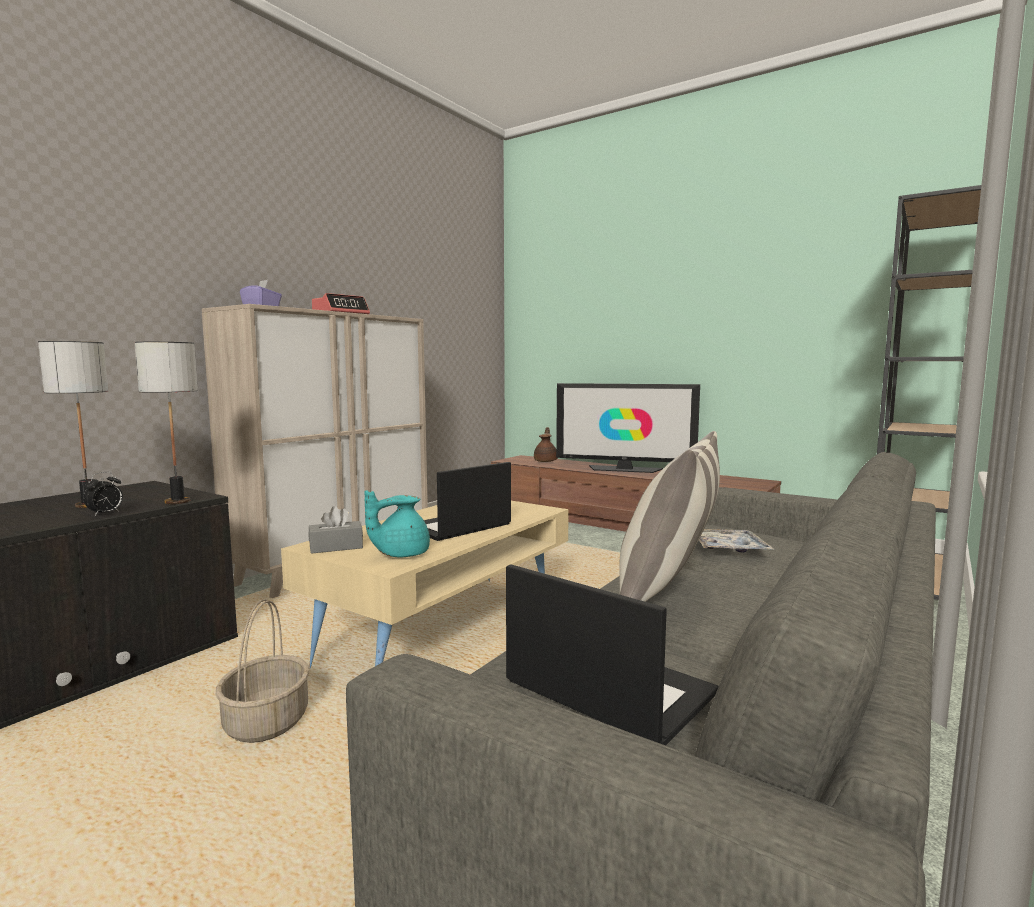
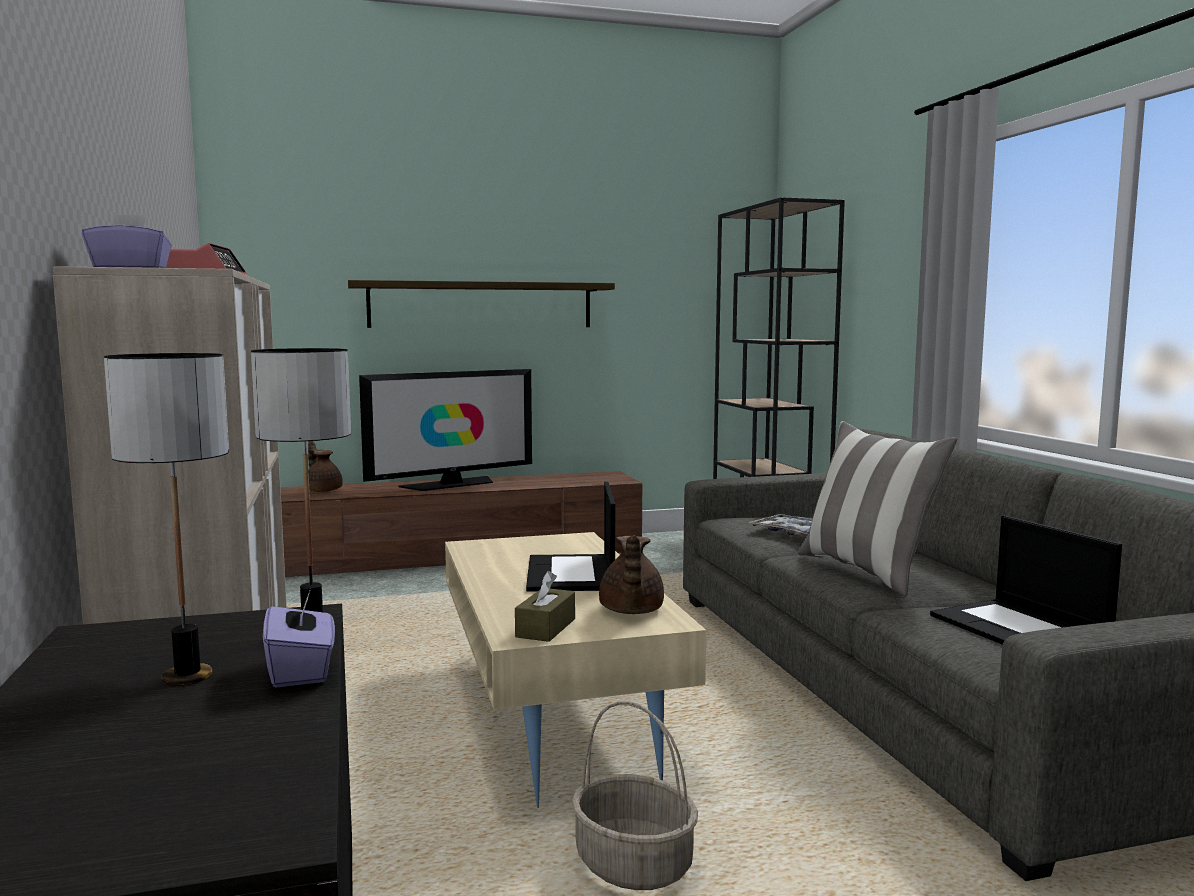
camera: 50 degrees left, 0 degrees up
alarm clock [83,472,123,516] -> purple tissue box [263,589,335,687]
grey tissue box [309,506,363,554] -> brown tissue box [515,571,575,642]
turquoise teapot [365,490,430,558] -> brown teapot [599,535,664,614]
laptop [506,564,719,745] -> laptop turned 105 degrees counterclockwise [930,516,1122,645]
none -> shelf [348,280,615,328]

